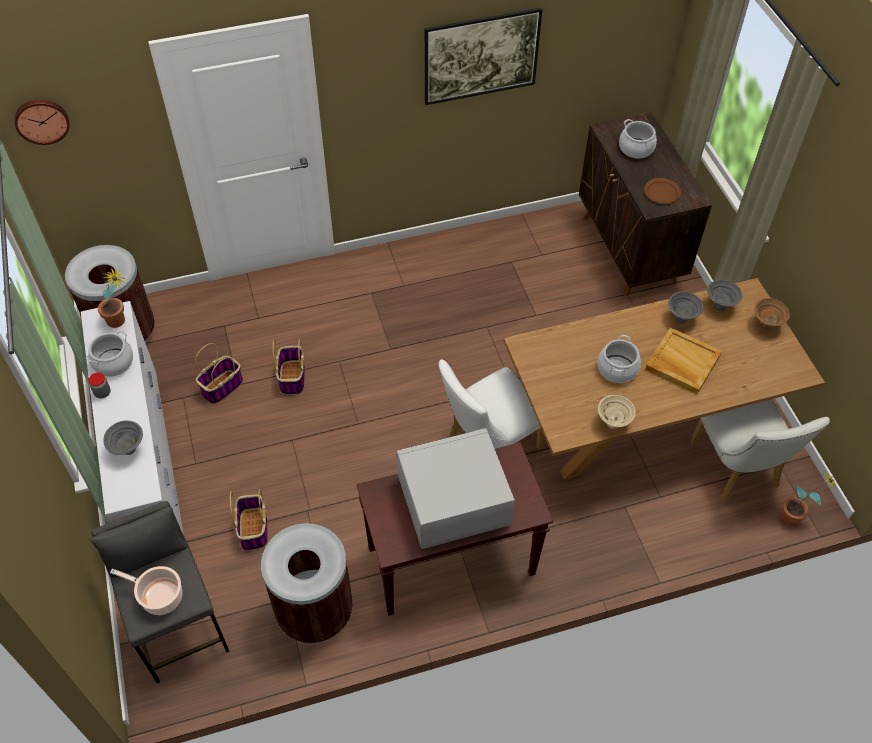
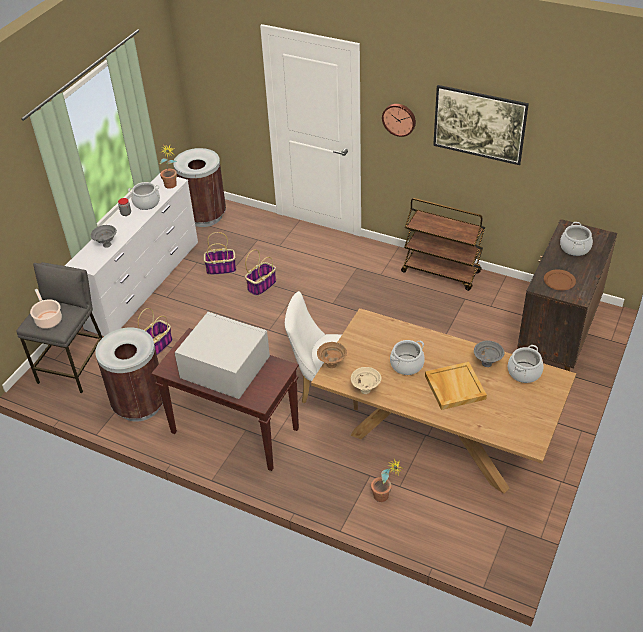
camera: 45 degrees right, 10 degrees down
wall clock [15,100,70,145] -> wall clock moved to [382,104,416,137]
white chair [690,399,830,501] -> none
grey bowl [707,280,742,311] -> cooking pot [508,345,544,383]
brown bowl [754,298,790,330] -> brown bowl moved to [317,342,347,368]
potted plant [781,469,837,526] -> potted plant moved to [371,459,404,502]
none -> brown cart [401,198,485,291]

